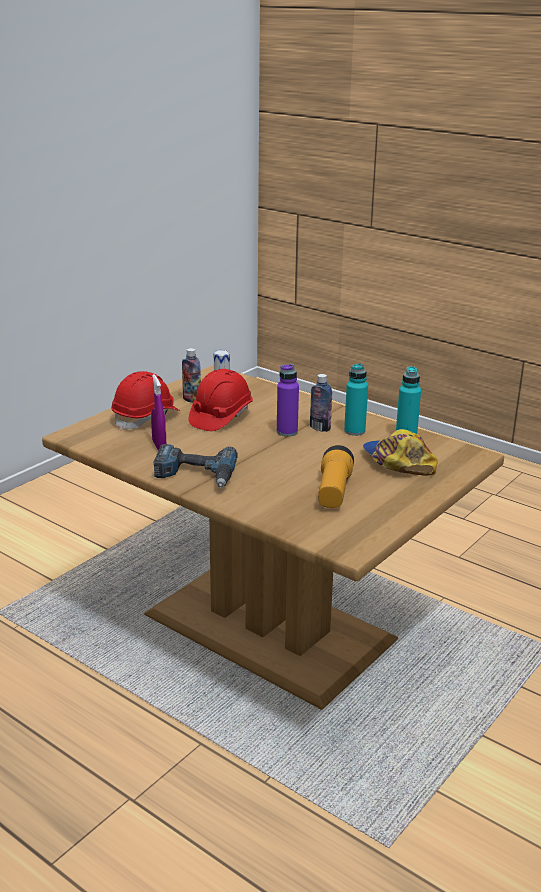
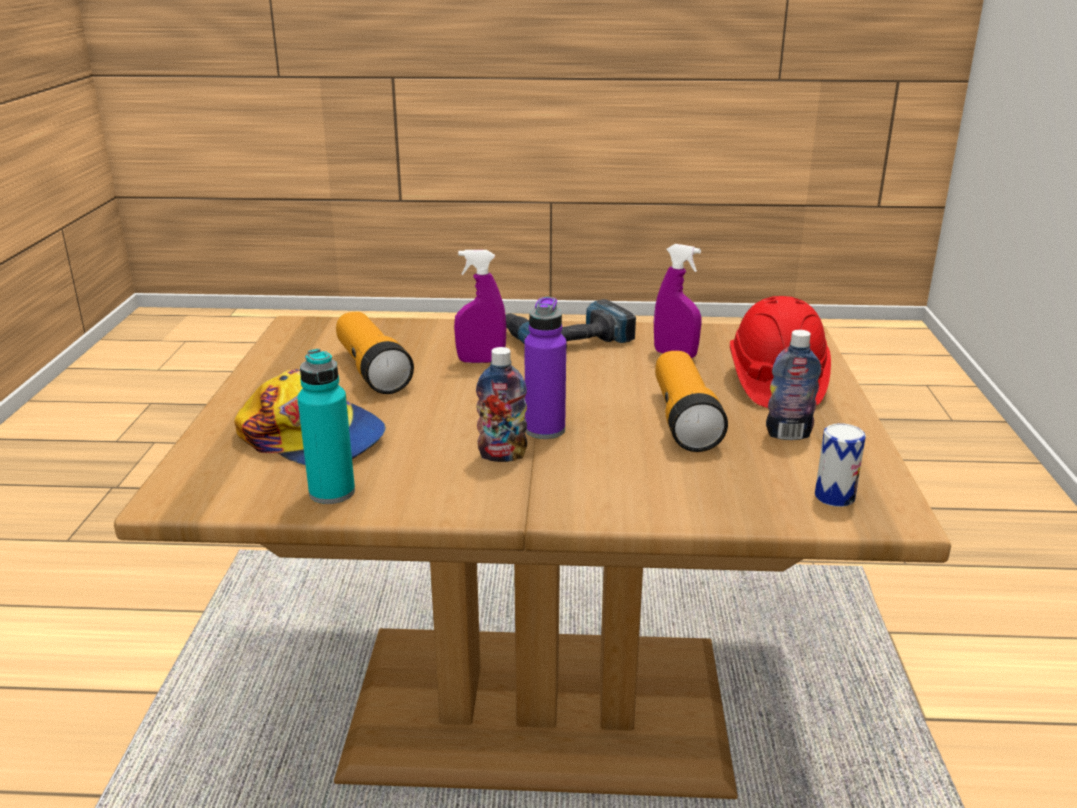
camera: 145 degrees right, 0 degrees up
red hard hat [188,369,253,431] -> flashlight [655,351,728,452]
turquoise bottle [344,363,368,436] -> none
none -> purple spray bottle [454,250,506,363]

